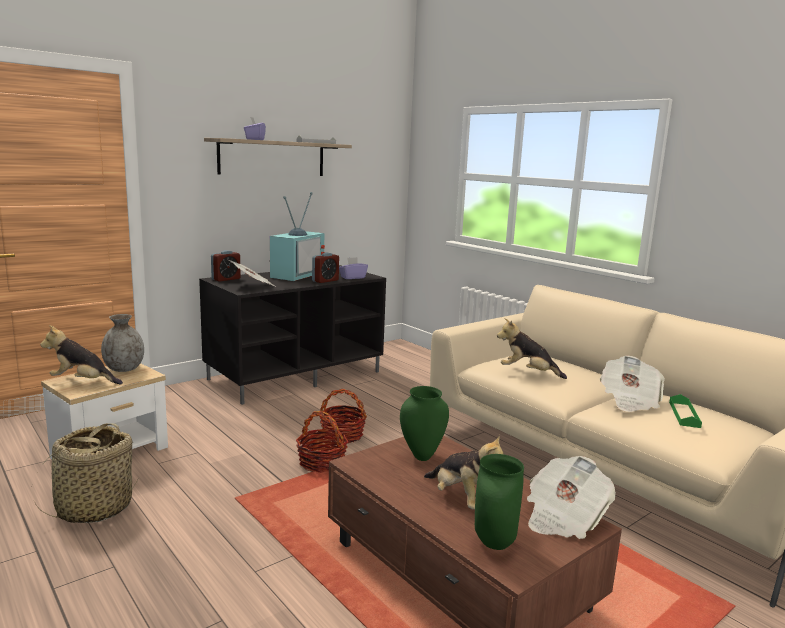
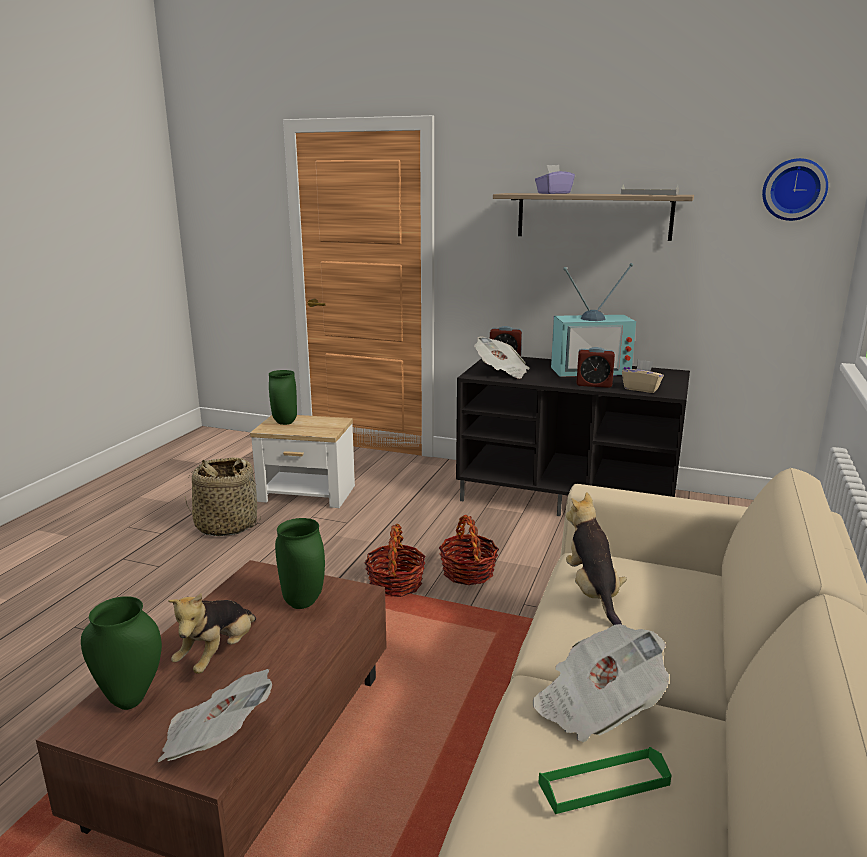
camera: 60 degrees right, 5 degrees up
plush toy [40,325,123,385] -> green vase [269,370,297,425]
grey vase [101,314,144,372] -> none
purple tissue box [339,257,368,279] -> beige tissue box [622,360,664,393]
none -> wall clock [762,158,828,221]

